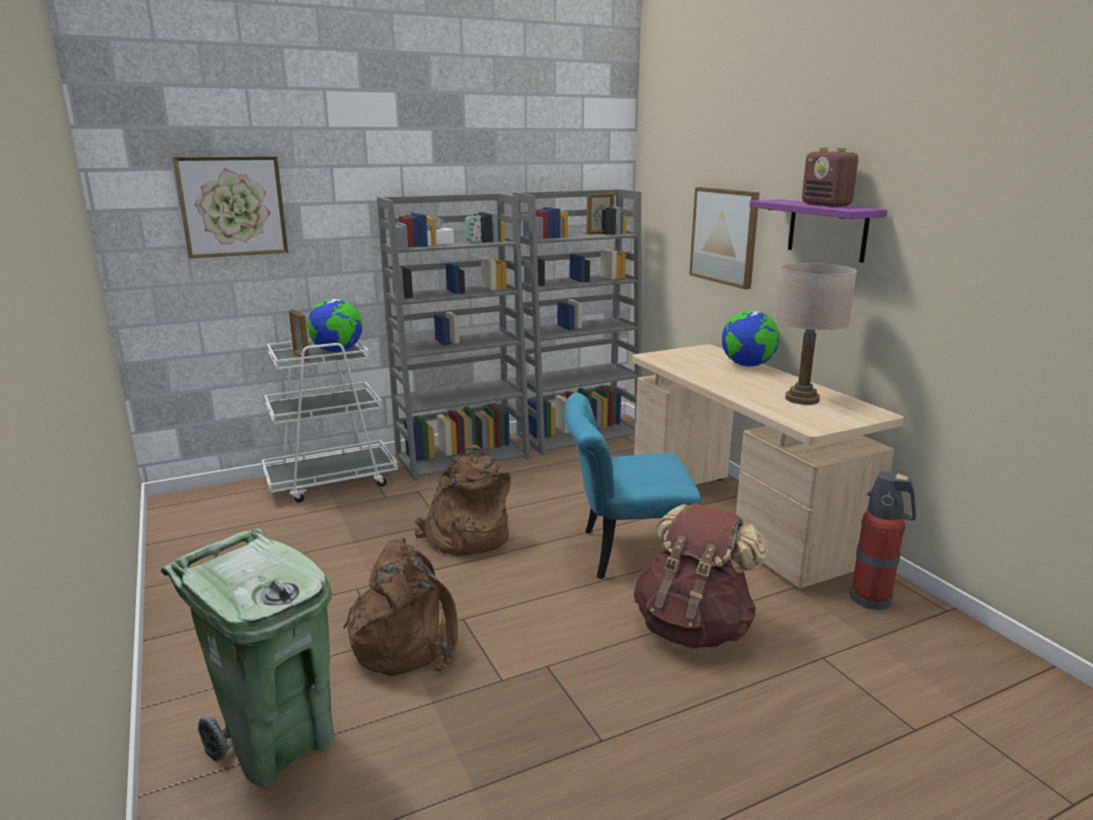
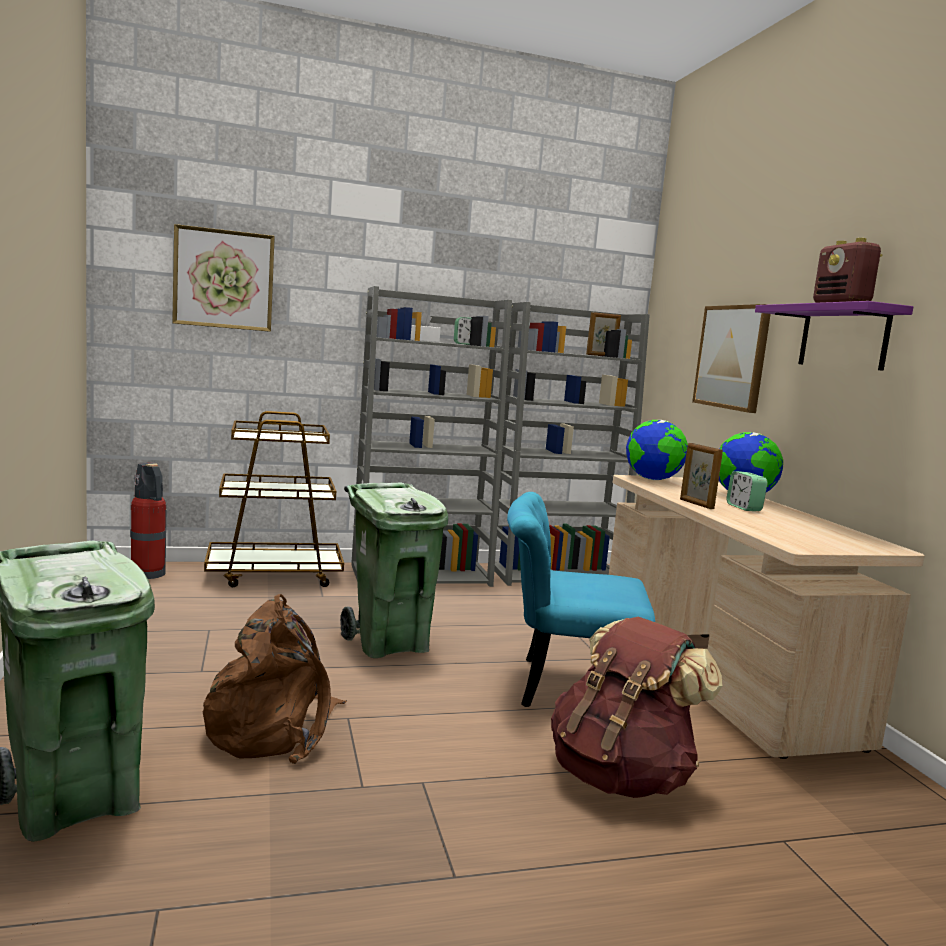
camera: 10 degrees right, 10 degrees down
white cart [262,329,398,502] -> brown cart [204,411,344,587]
picture frame [289,309,310,361] -> picture frame moved to [680,443,723,509]
globe [307,299,362,353] -> globe moved to [626,420,688,480]
brown backpack [414,445,511,556] -> green trash can [340,483,448,658]
beige table lamp [775,263,857,405] -> none
fire extinguisher [850,471,916,610] -> fire extinguisher moved to [130,463,167,579]
none -> alarm clock [727,471,768,511]

